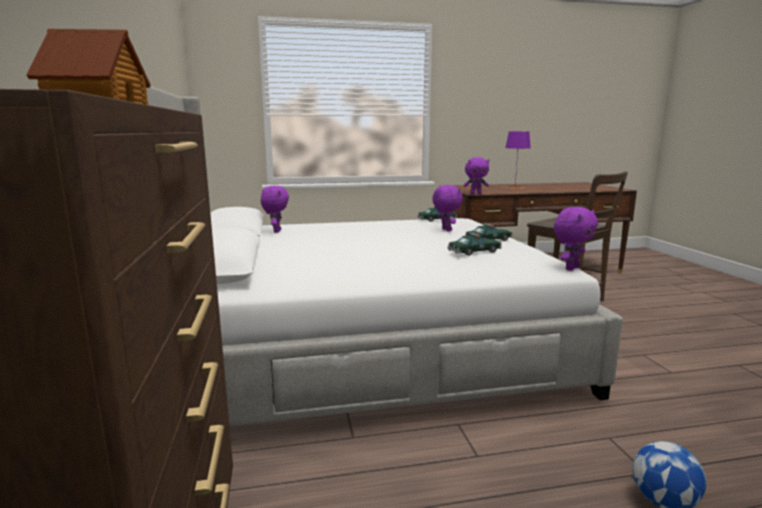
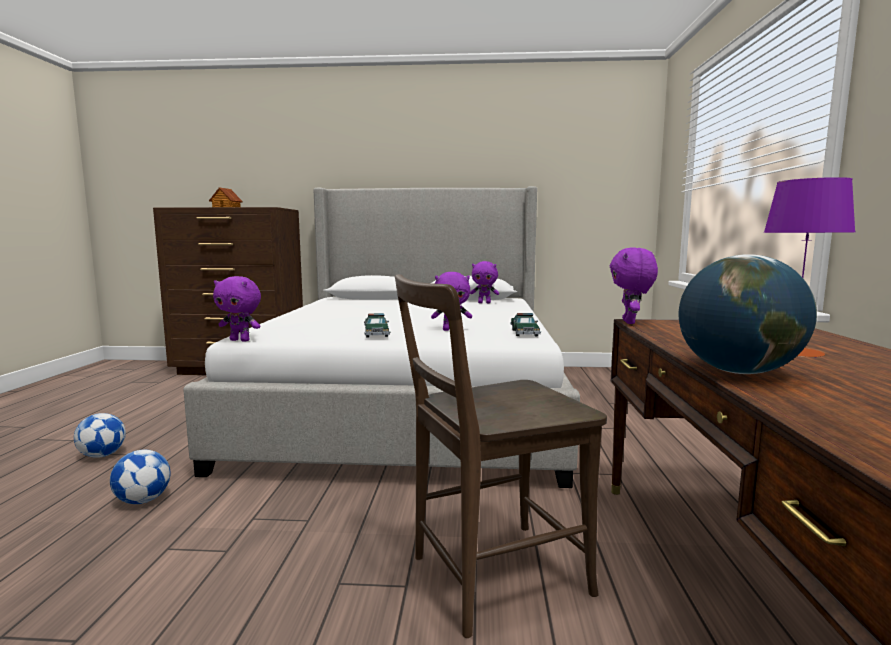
camera: 105 degrees right, 5 degrees down
toy car [447,232,502,256] -> none
purple plush toy [554,207,598,271] -> purple plush toy turned 45 degrees counterclockwise [213,276,261,342]
none -> football [110,450,170,504]
none -> globe [679,254,817,374]

